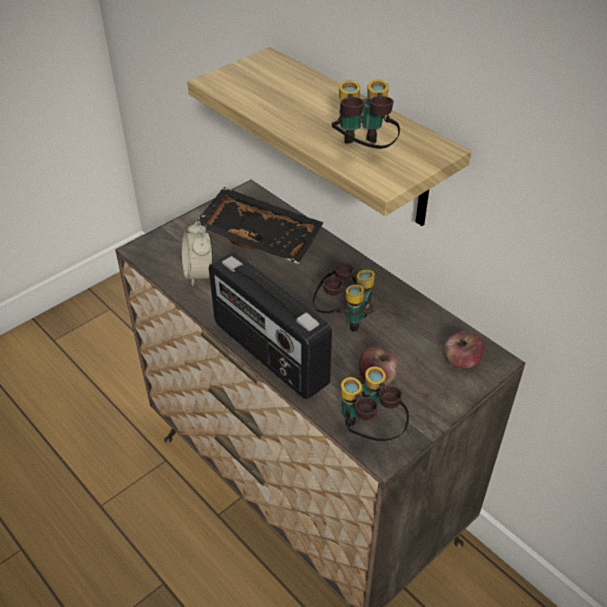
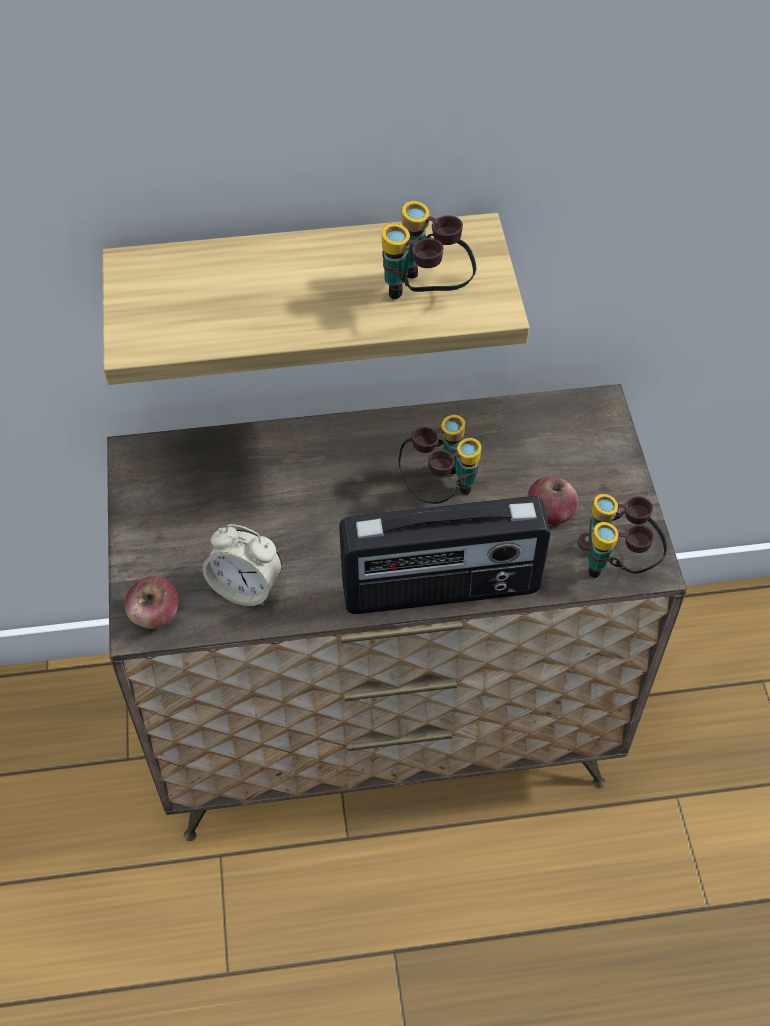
camera: 55 degrees left, 10 degrees up
black tray [194,187,324,264] -> none
apple [444,331,484,368] -> apple moved to [125,576,179,629]

